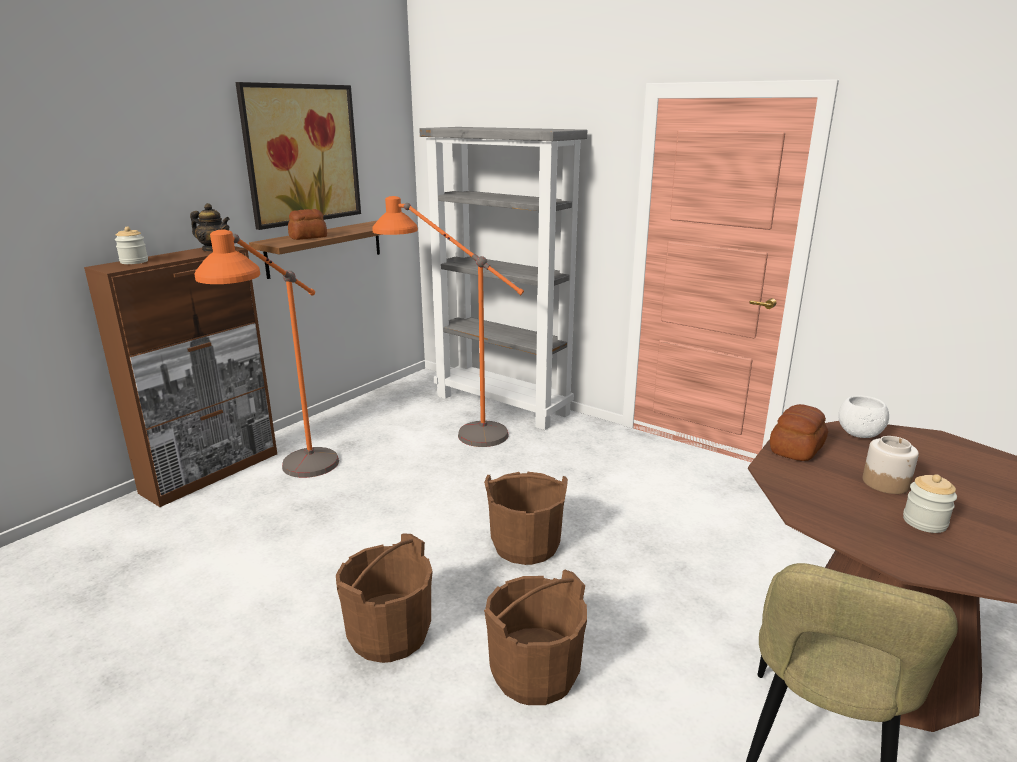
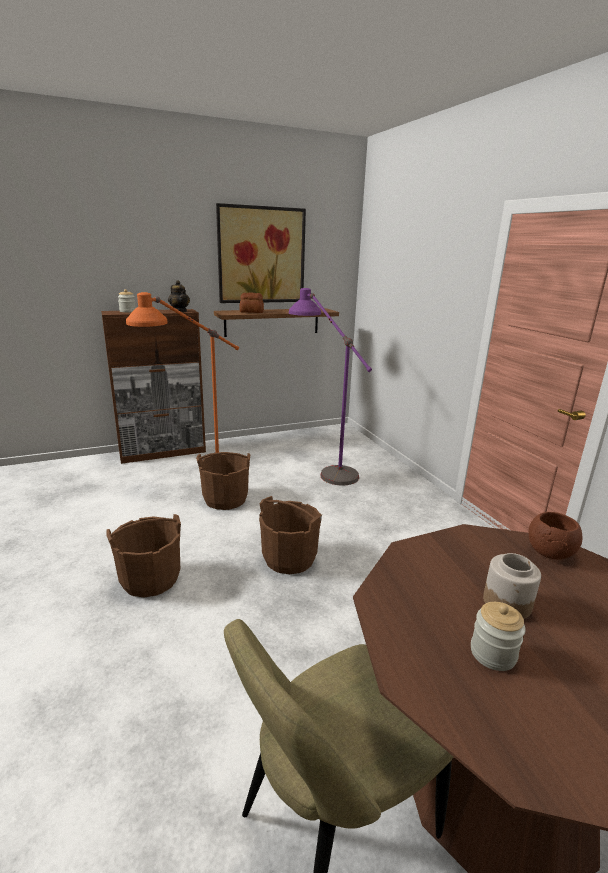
camera: 30 degrees right, 0 degrees up
orange floor lamp [372,196,524,447] -> purple floor lamp [289,288,372,486]
grey bookcase [419,127,587,430] -> none
brown bucket [484,570,587,705] -> brown bucket moved to [196,452,250,510]
bread [770,404,828,461] -> none
white bowl [838,395,889,438] -> brown bowl [528,512,583,560]

